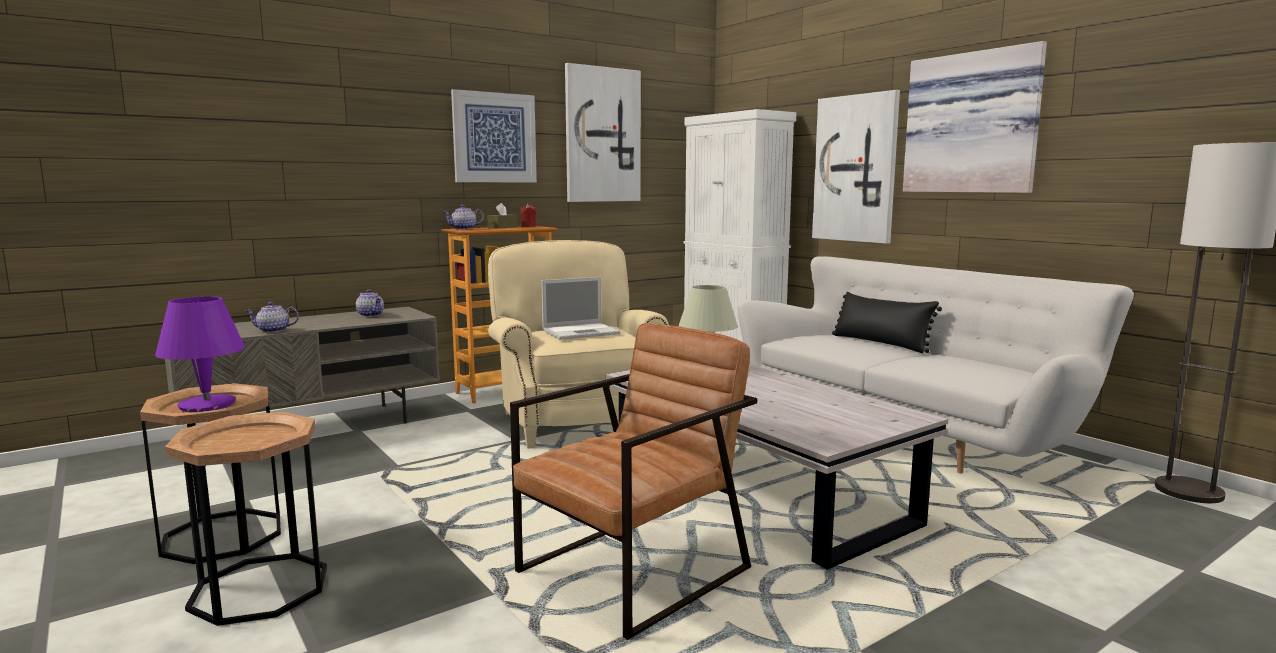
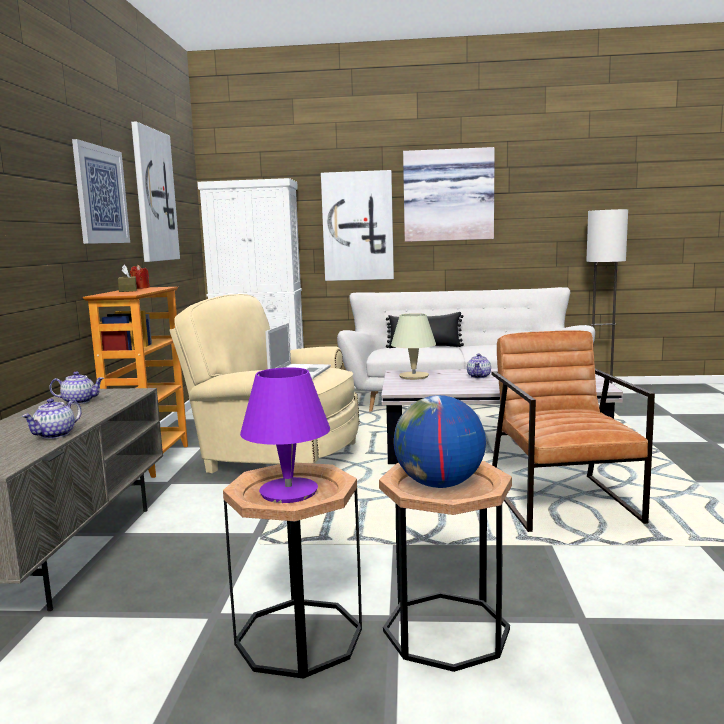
camera: 50 degrees left, 0 degrees up
teapot [443,205,484,229] -> teapot moved to [467,353,491,378]
none -> globe [394,395,486,488]

